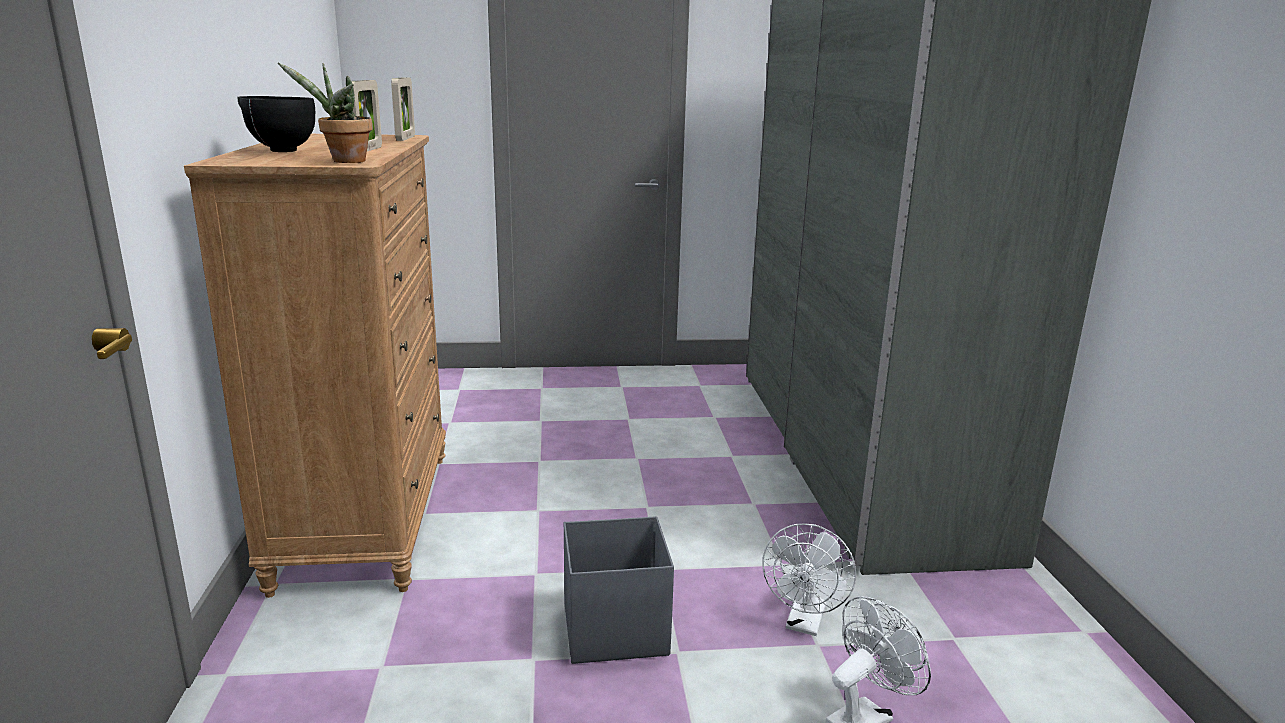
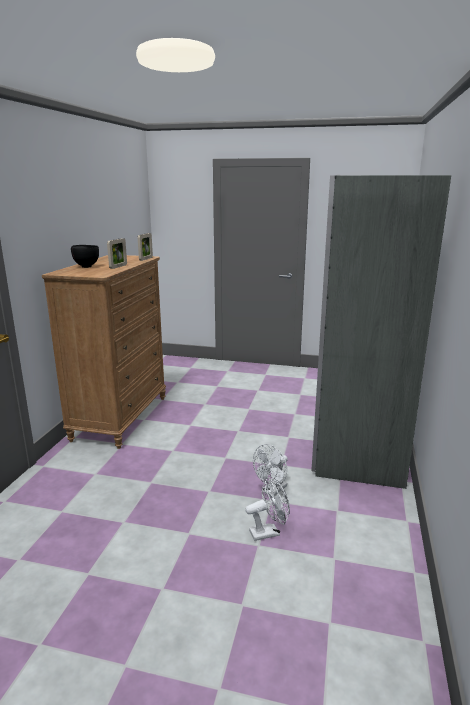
camera: 20 degrees right, 0 degrees up
potted plant [278,63,372,163] -> none
grey storage box [564,516,674,664] -> none

